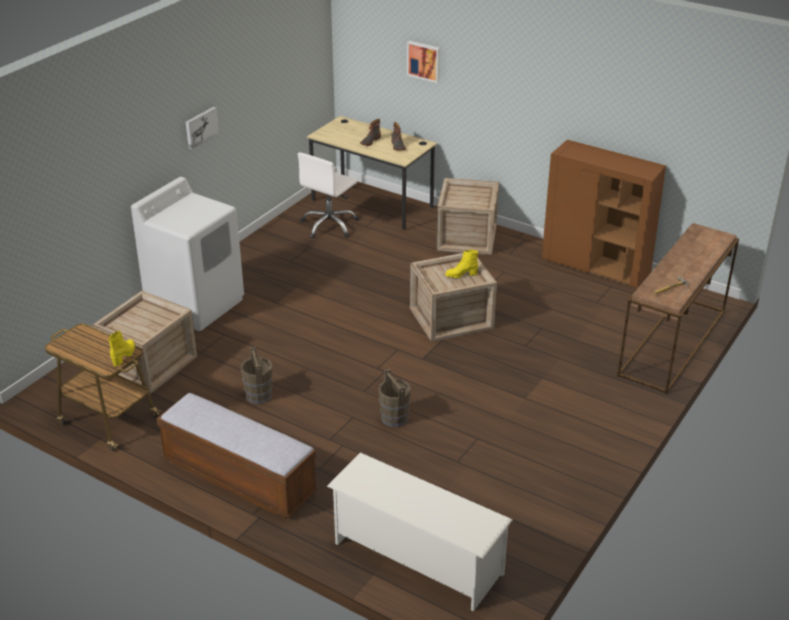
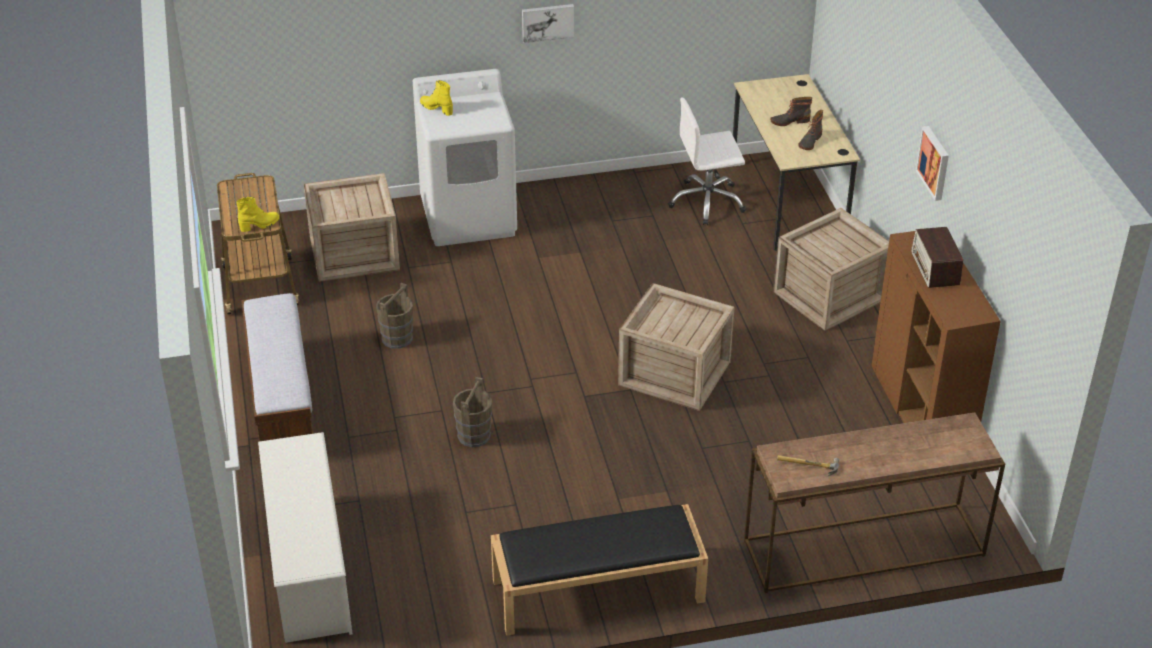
camera: 45 degrees right, 5 degrees up
picture [407,41,440,83] -> picture moved to [916,126,949,201]
yellow boot [445,250,478,278] -> yellow boot moved to [420,80,453,116]
none -> black bench [491,504,708,636]
none -> radio [911,227,963,288]

